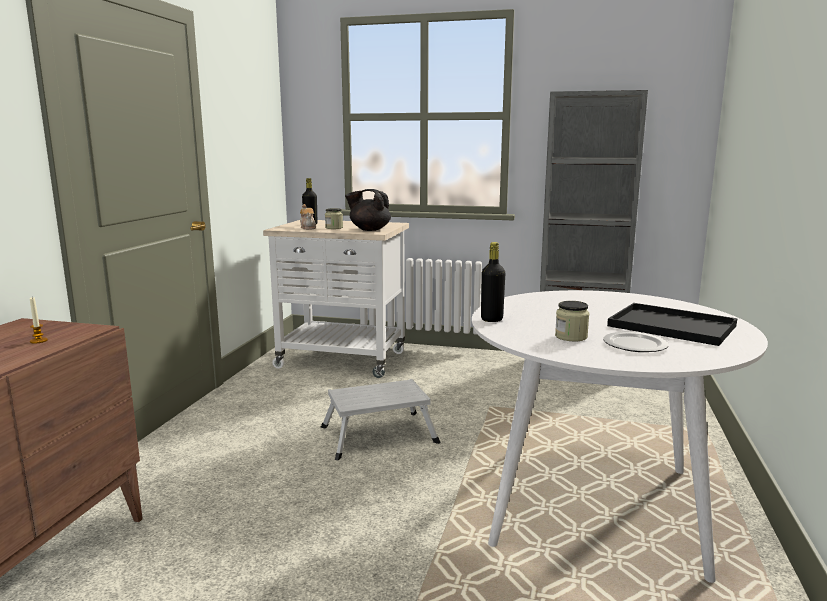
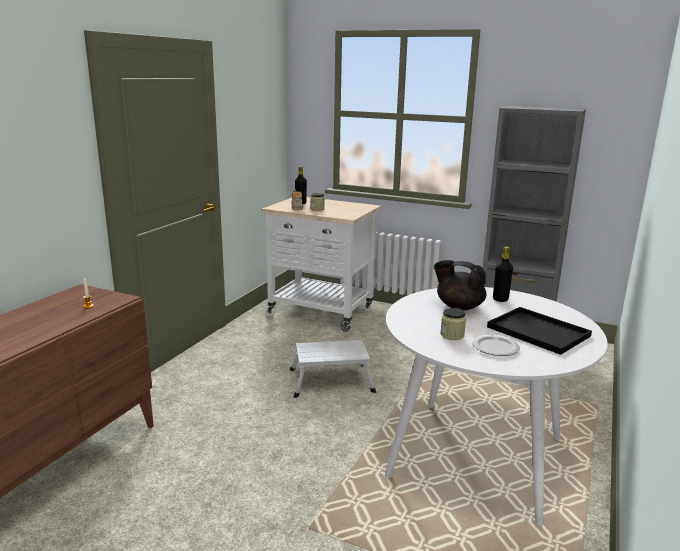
camera: 10 degrees right, 5 degrees up
black teapot [345,189,391,231] -> black teapot moved to [434,260,486,311]
black bottle [481,242,505,322] -> black bottle moved to [493,246,513,302]

